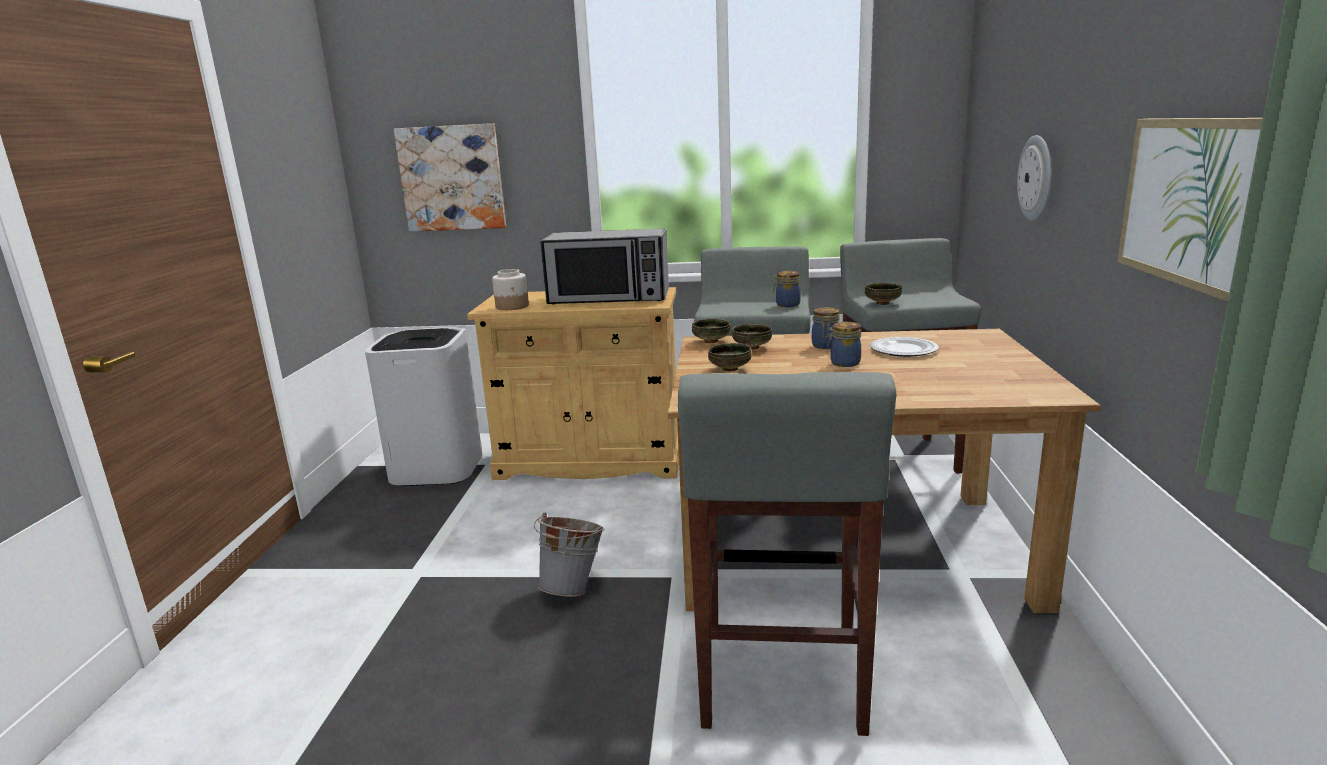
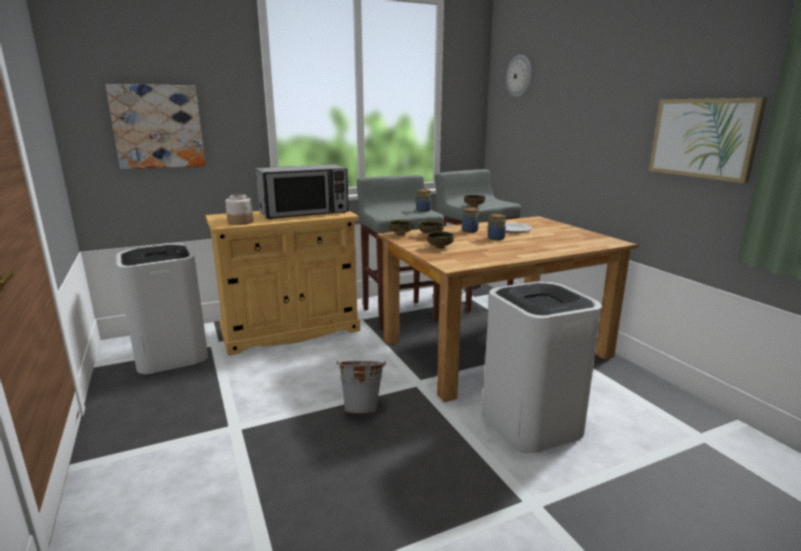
camera: 30 degrees left, 0 degrees up
grey stool [678,372,897,736] -> white trash can [482,281,602,453]
wall clock [1017,135,1051,221] -> wall clock moved to [506,55,532,98]

